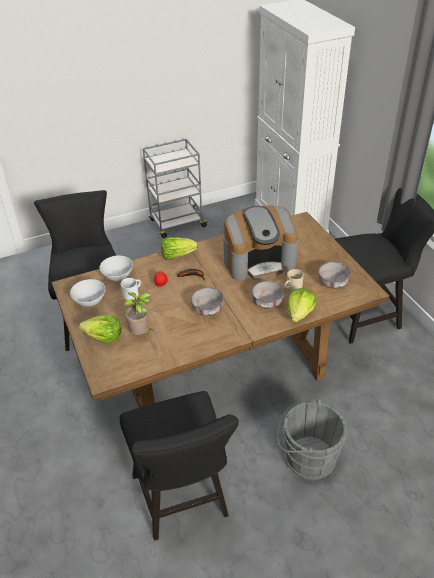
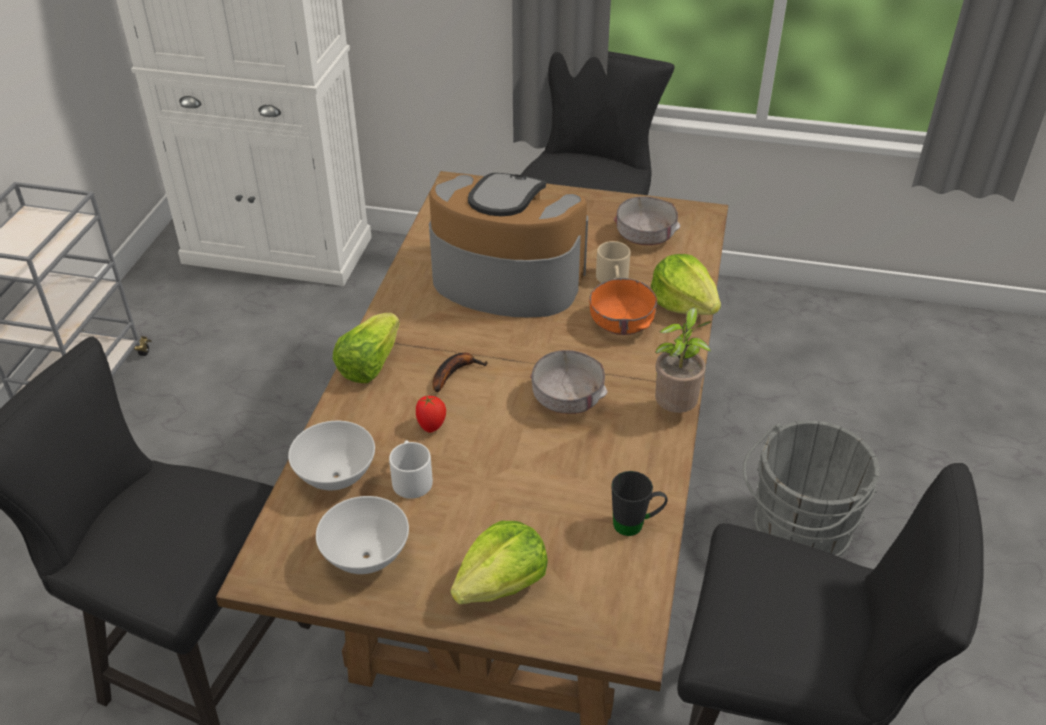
camera: 55 degrees left, 0 degrees up
potted plant [124,292,152,335] -> potted plant moved to [655,308,712,413]
coffee machine [223,205,299,281] -> coffee machine turned 90 degrees counterclockwise [429,173,588,317]
grey bowl [252,281,285,309] -> orange bowl [589,278,657,335]
none -> black mug [611,471,668,536]

